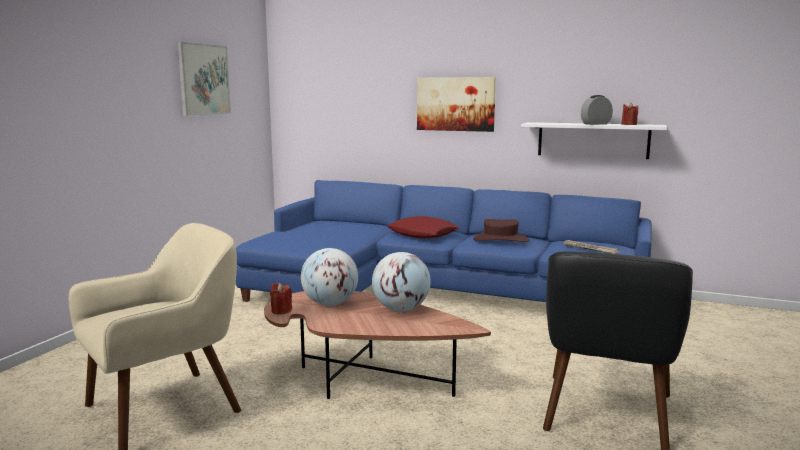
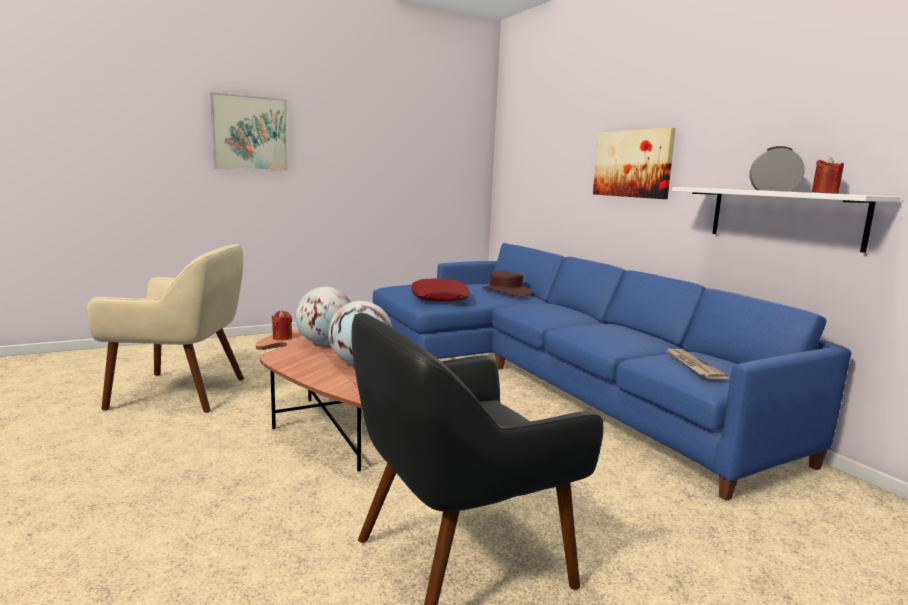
camera: 40 degrees right, 0 degrees up
picture [178,41,231,116] -> picture moved to [210,92,288,171]
red pillow [387,216,459,239] -> red pillow moved to [411,278,469,302]
brown hat [473,219,529,242] -> brown hat moved to [482,271,532,297]

